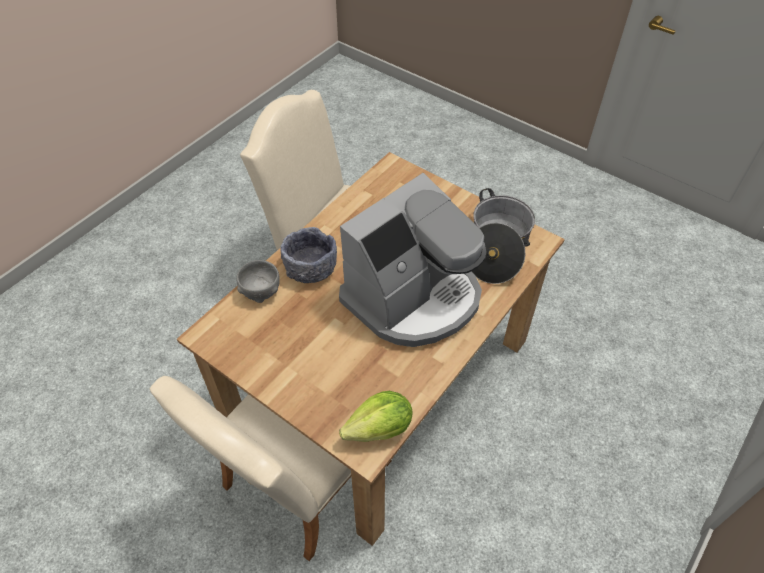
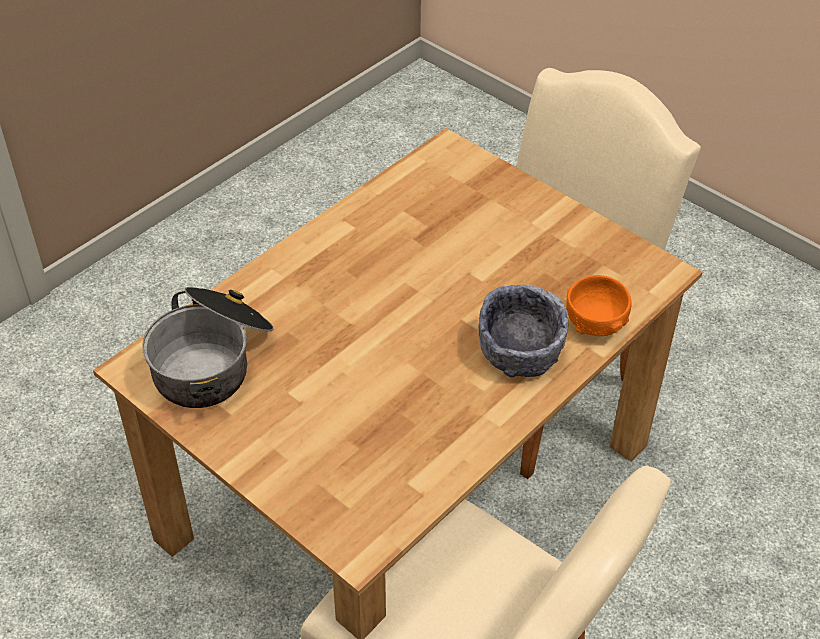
camera: 175 degrees left, 5 degrees down
grey bowl [236,260,280,303] -> orange bowl [566,275,632,336]
coffee machine [339,173,486,347] -> none
lettuce [339,391,412,442] -> none

